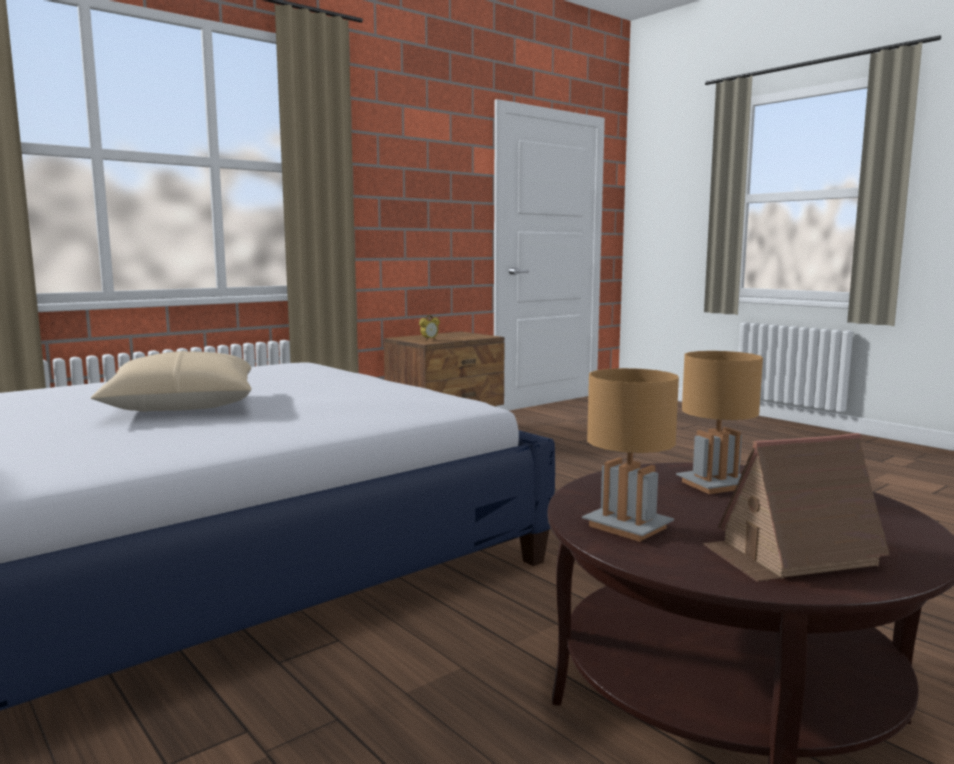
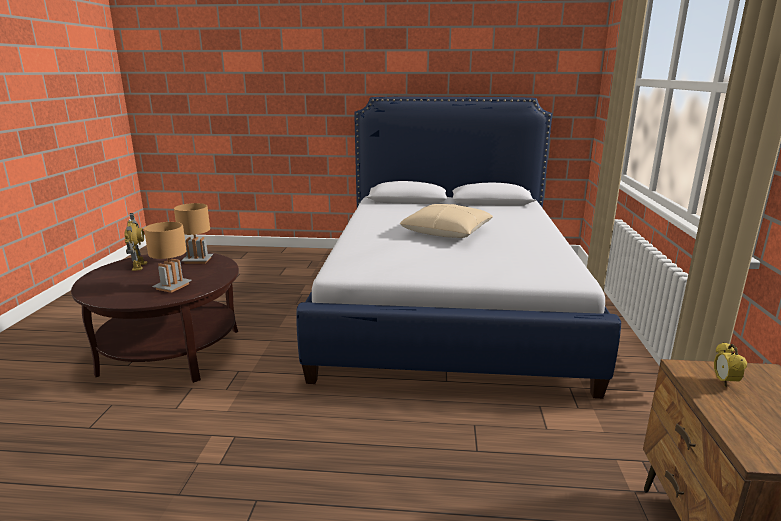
camera: 135 degrees right, 10 degrees up
toy house [702,433,890,582] -> toy robot [124,213,147,271]

